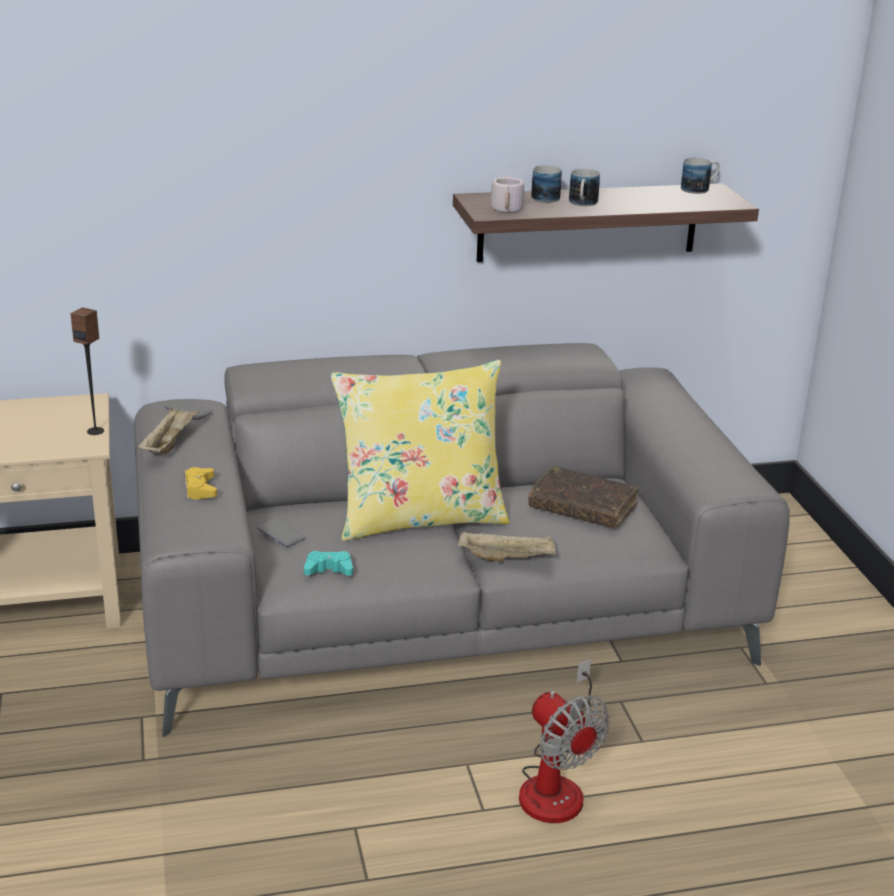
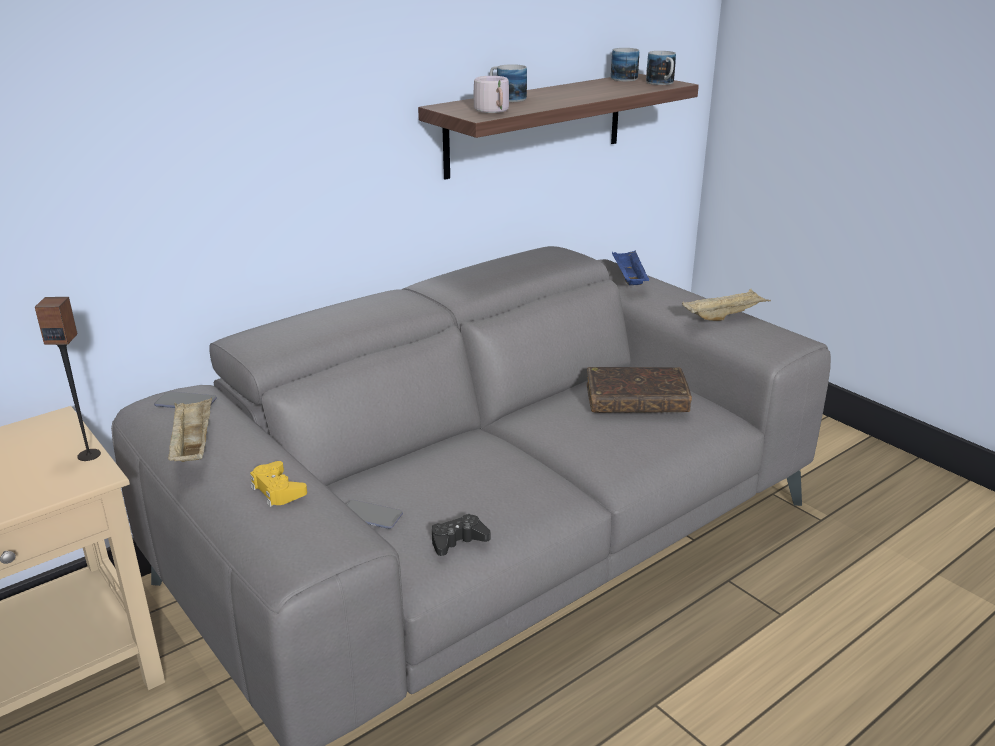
camera: 25 degrees left, 0 degrees up
turquoise game controller [304,551,353,576] -> black game controller [432,514,491,556]
yellow pillow [330,360,510,541] -> none
beige tray [458,531,556,562] -> beige tray moved to [682,289,771,321]
fan [519,659,609,823] -> none
mug [569,169,600,206] -> mug moved to [646,51,676,85]
none -> blue tray [612,251,649,285]

